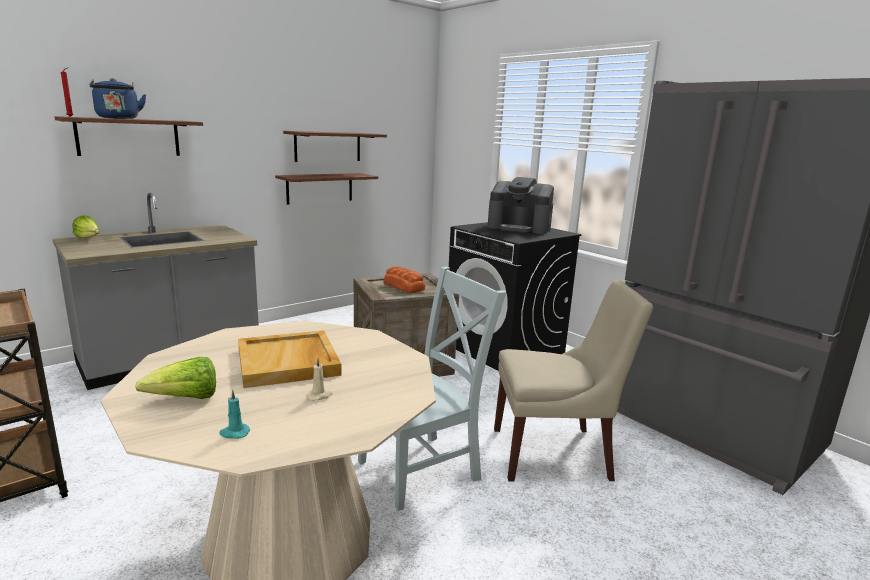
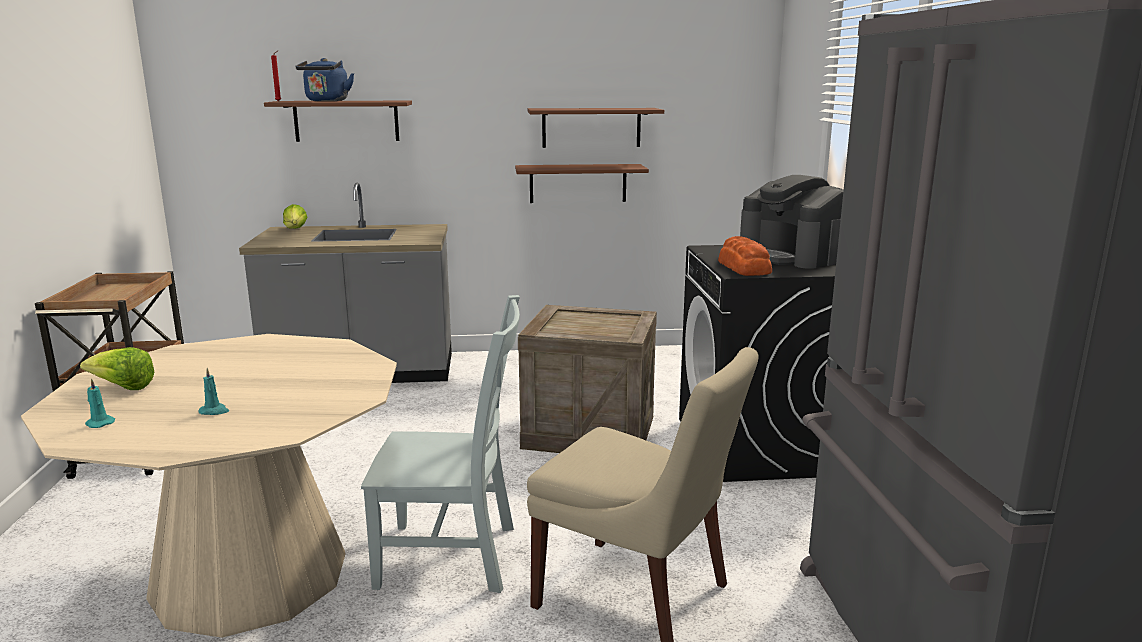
camera: 35 degrees right, 0 degrees up
beige tray [238,330,342,388] -> none
beige candle [306,358,333,400] -> turquoise candle [199,368,229,415]
bread [384,266,425,293] -> bread moved to [718,236,772,276]

